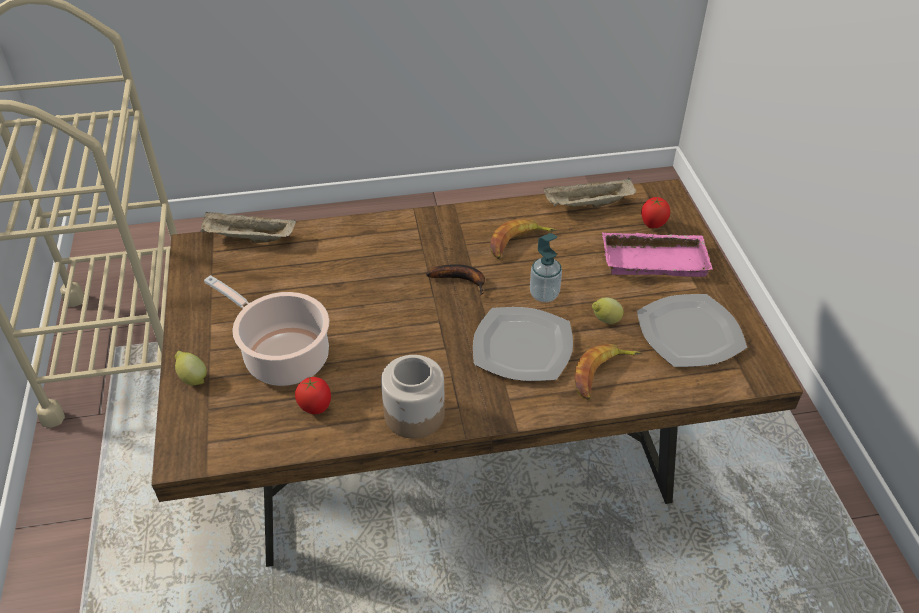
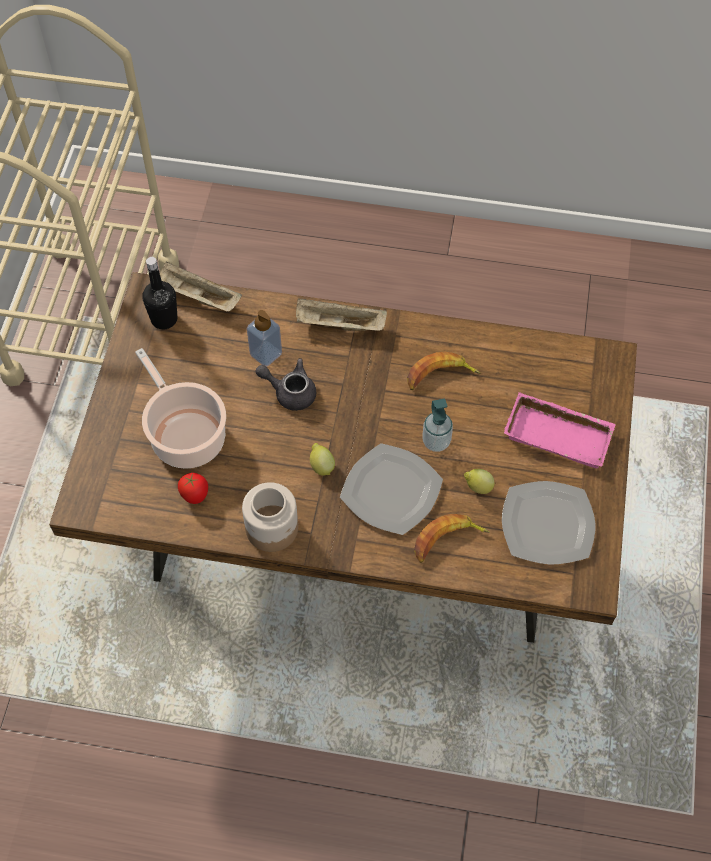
camera: 20 degrees right, 15 degrees up
lemon [175,351,207,386] -> lemon moved to [310,443,335,476]
banana [426,264,485,295] -> none
beige tray [543,178,636,208] -> beige tray moved to [296,298,387,331]
tomato [641,197,670,228] -> none
none -> black bottle [142,257,177,330]
none -> soap dispenser [247,310,282,367]
none -> grey teapot [256,358,316,411]

